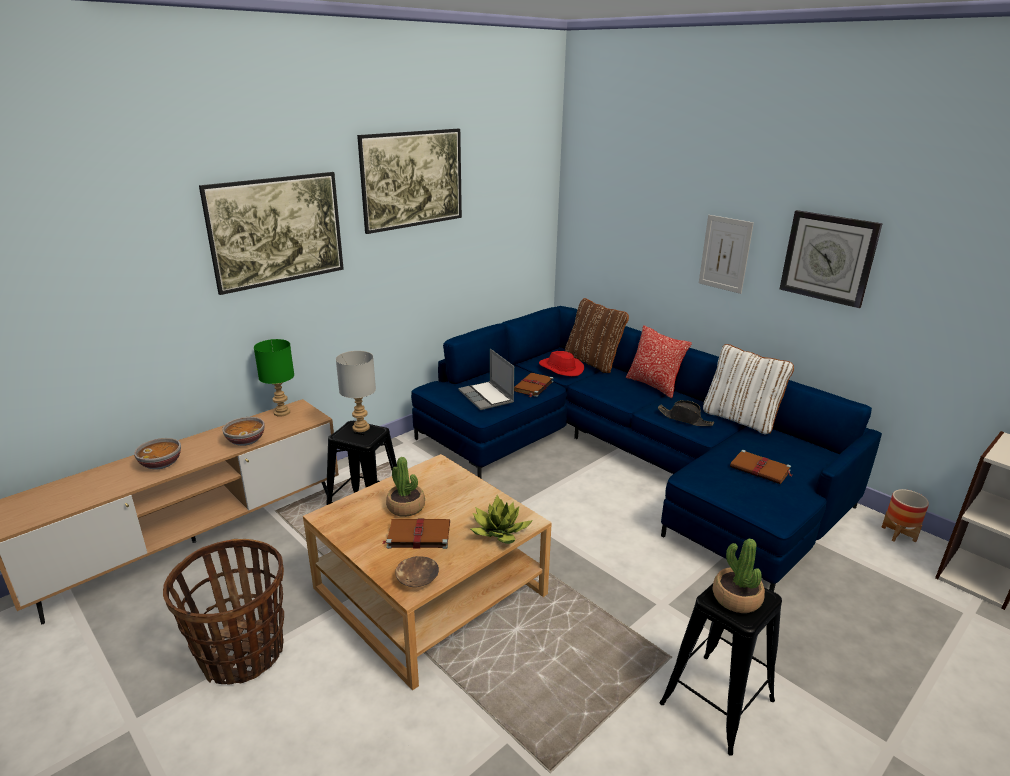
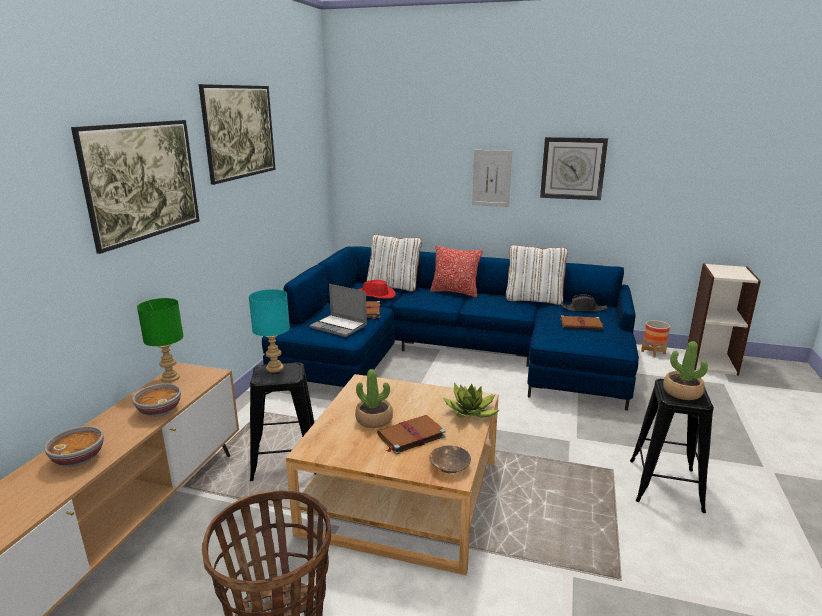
camera: 30 degrees left, 5 degrees down
grey table lamp [336,351,376,432] -> turquoise table lamp [249,289,290,372]
brown pillow [565,298,629,373] -> white pillow [367,234,422,292]
black hat [658,400,714,426] -> black hat moved to [560,294,607,311]

